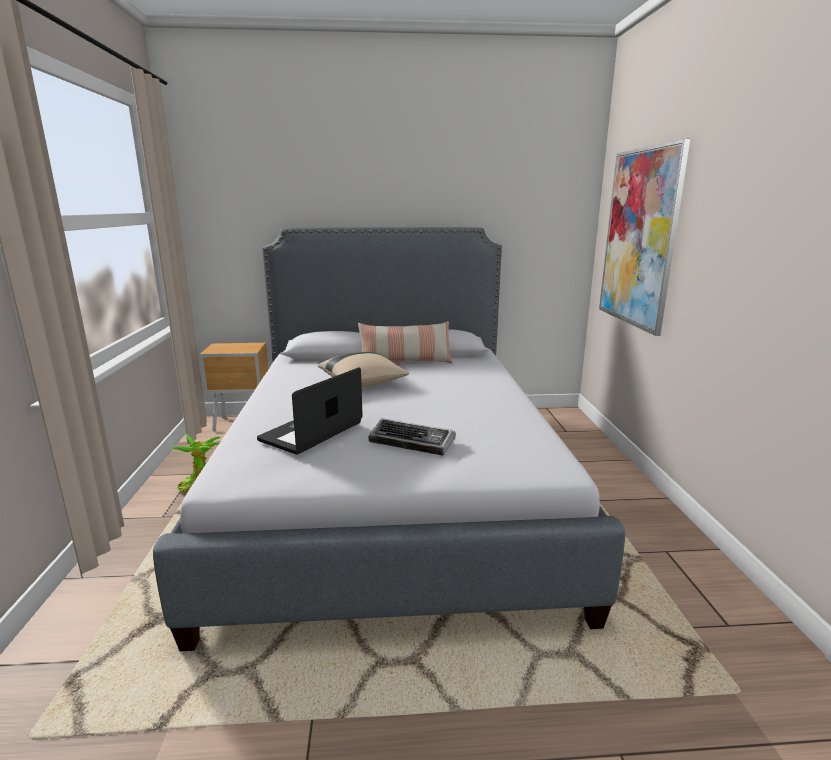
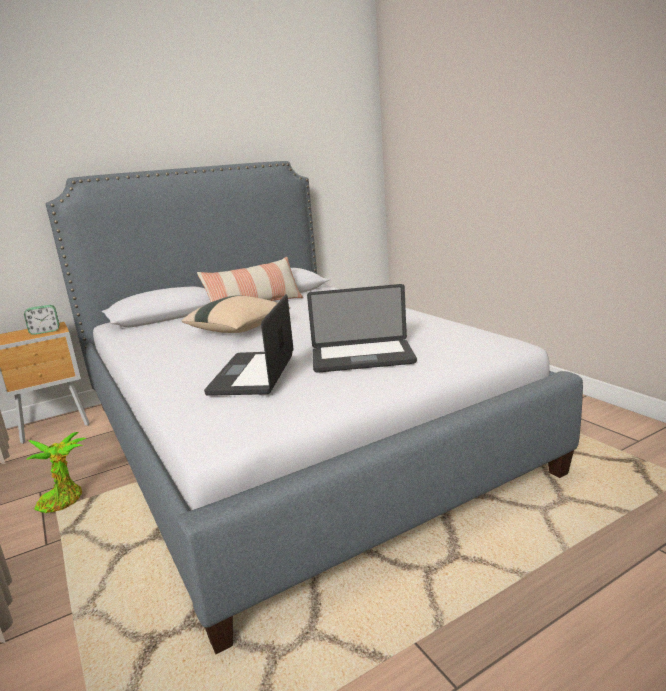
camera: 25 degrees left, 0 degrees up
keyboard [368,418,456,456] -> laptop [307,284,417,373]
picture [599,139,690,336] -> none
none -> alarm clock [24,305,59,335]

